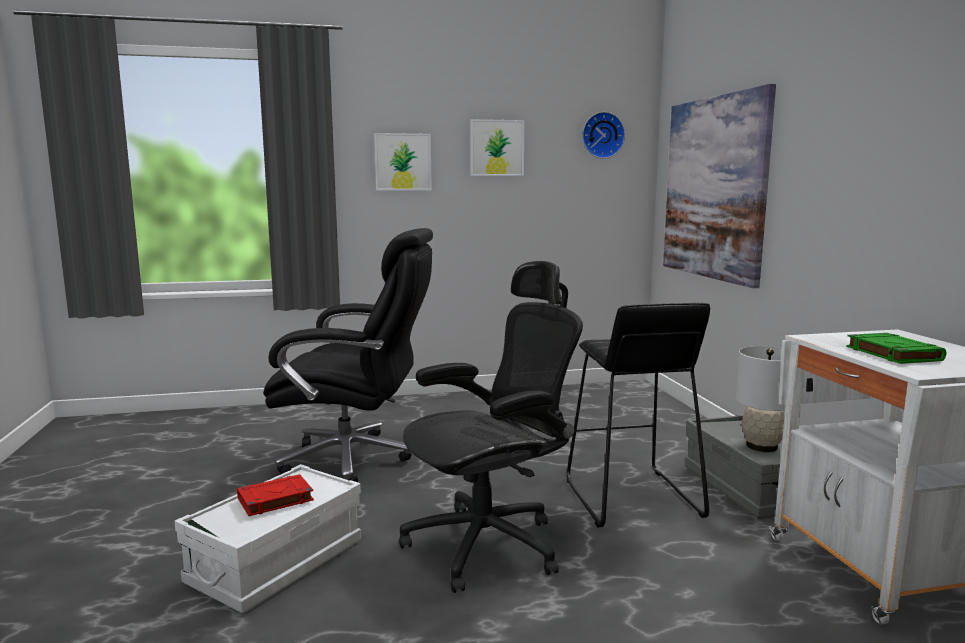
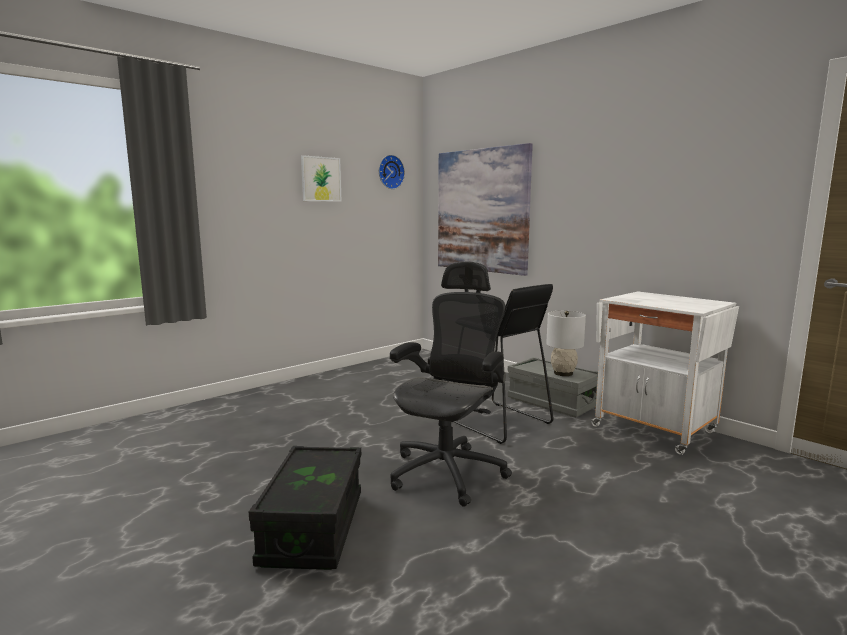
camera: 30 degrees left, 0 degrees up
white storage box [174,464,361,613] -> black storage box [249,446,361,570]
red book [237,474,314,516] -> none
black office chair [263,228,433,482] -> none
picture [374,133,432,191] -> none
green book [846,333,946,364] -> none

